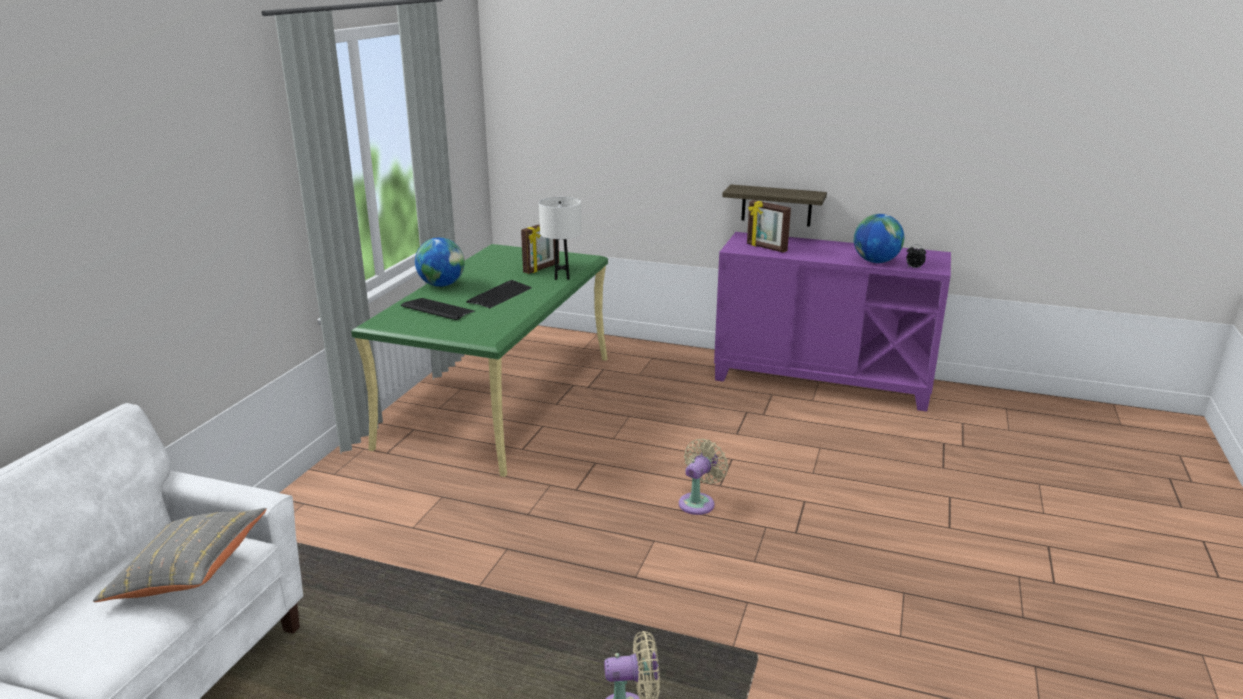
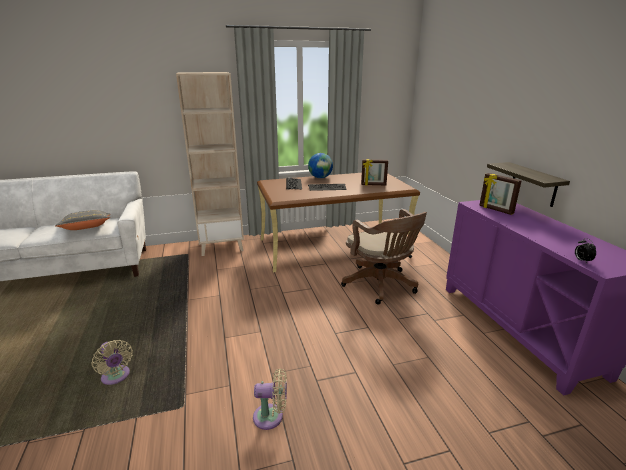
camera: 55 degrees right, 0 degrees up
green desk [351,244,608,477] -> brown desk [257,173,420,272]
white table lamp [539,197,581,280] -> none
beige fan [679,438,728,515] -> beige fan moved to [253,369,287,430]
picture frame [747,200,791,252] -> picture frame turned 45 degrees counterclockwise [479,173,522,215]
globe [854,214,904,263] -> none
none -> beige bookcase [176,72,244,256]
none -> brown office chair [341,209,427,305]

